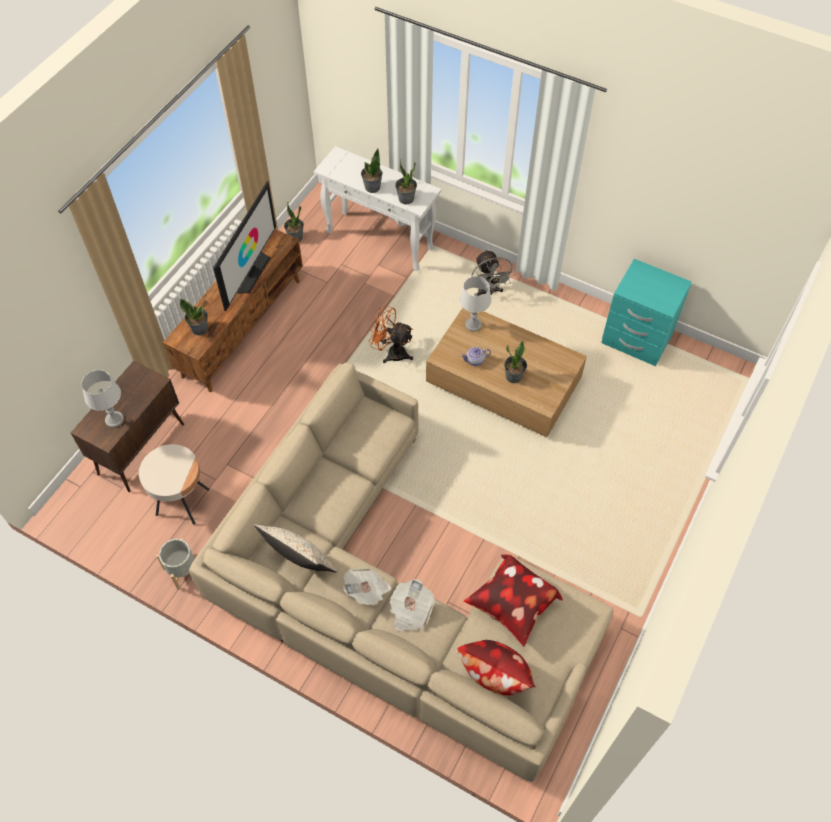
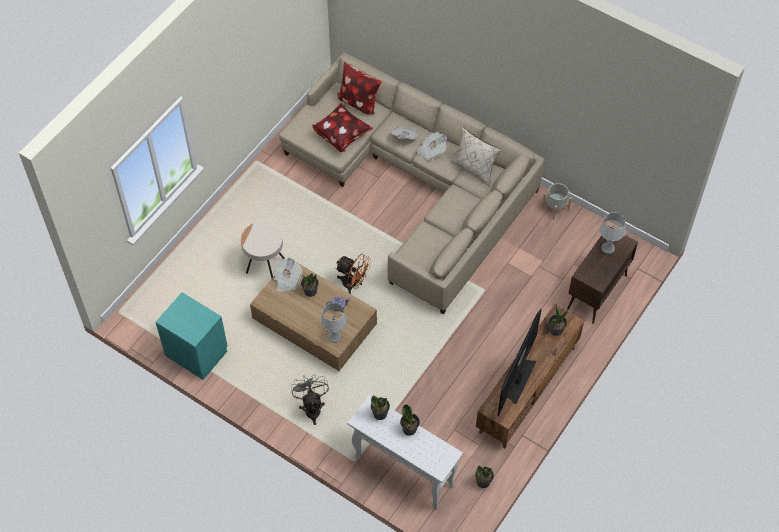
camera: 175 degrees left, 0 degrees up
beige side table [139,444,209,525] -> beige side table moved to [241,222,285,278]
orange fan [369,306,413,363] -> orange fan moved to [335,254,371,294]
none -> newspaper [273,258,303,292]

